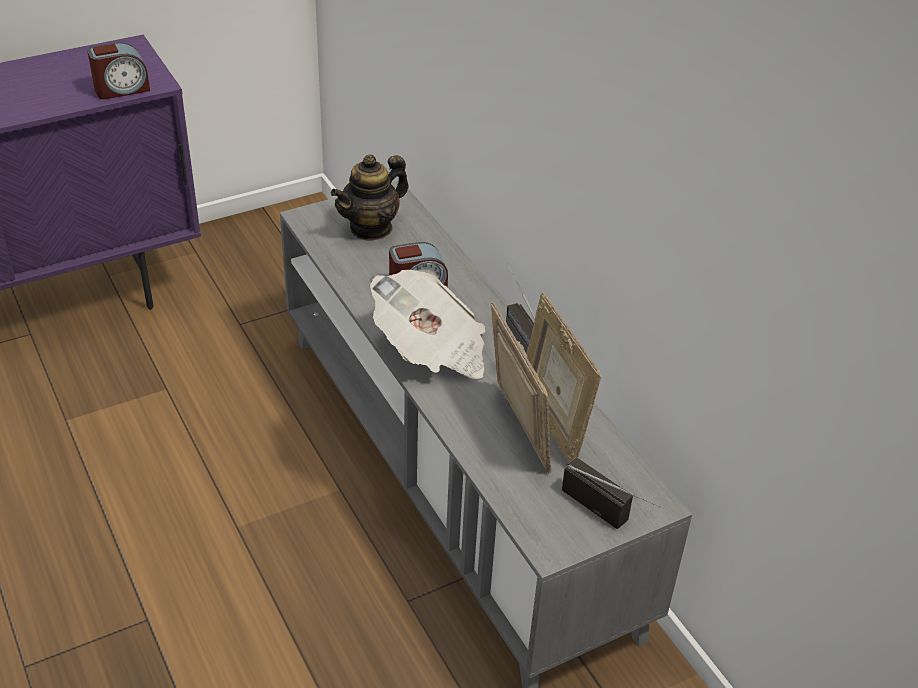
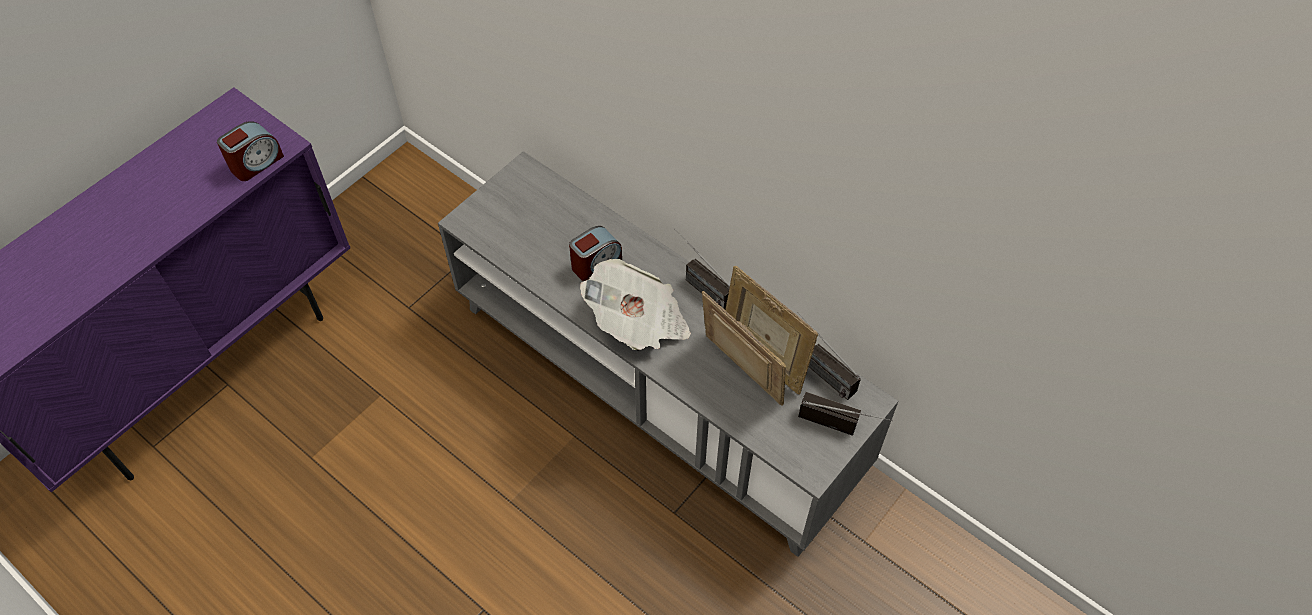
camera: 20 degrees left, 15 degrees up
teapot [331,154,409,241] -> none
none -> radio [797,312,861,400]

